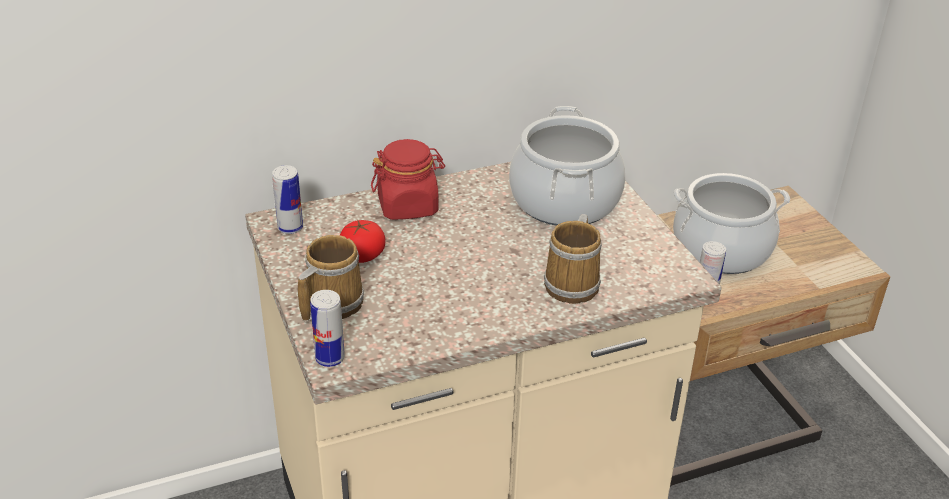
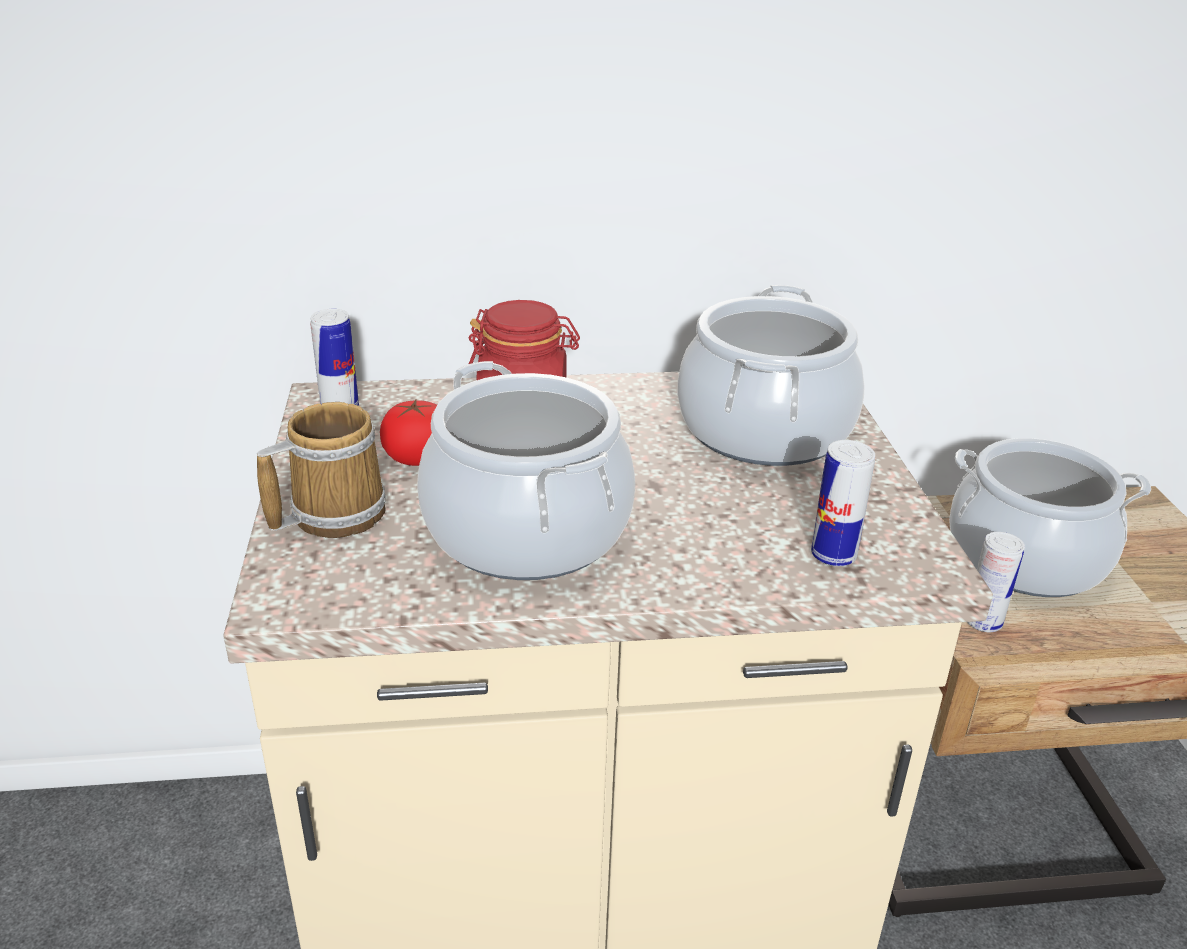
camera: 15 degrees right, 5 degrees down
can [310,290,345,367] -> can moved to [811,440,875,566]
mug [544,214,602,304] -> none
none -> cooking pot [417,361,636,580]

